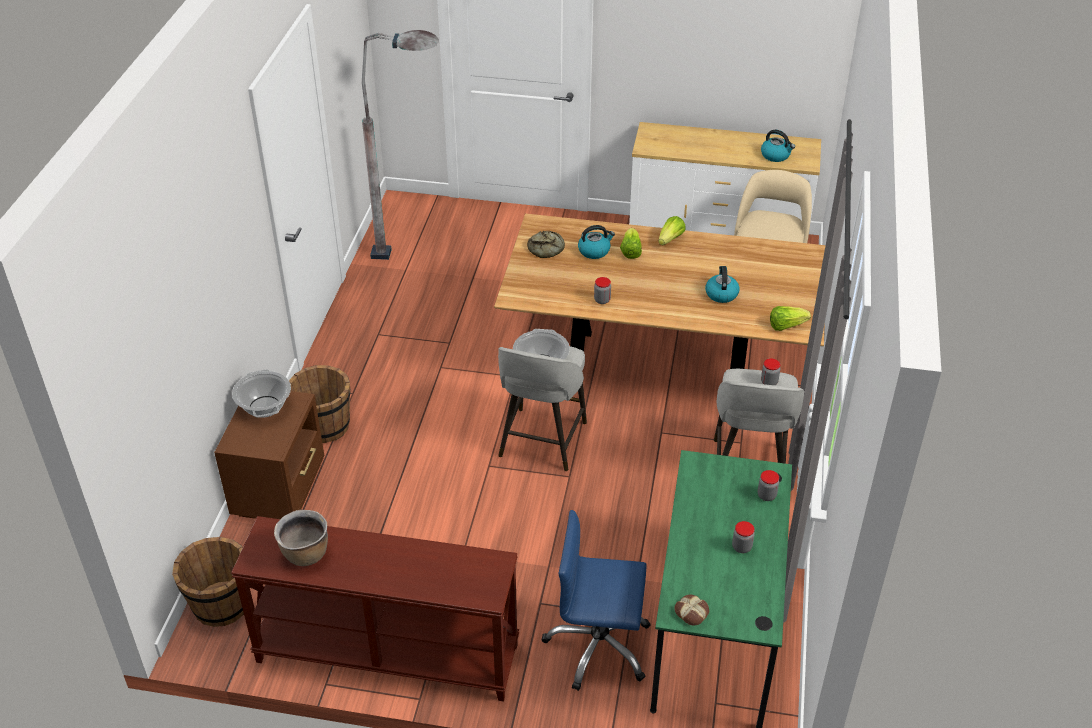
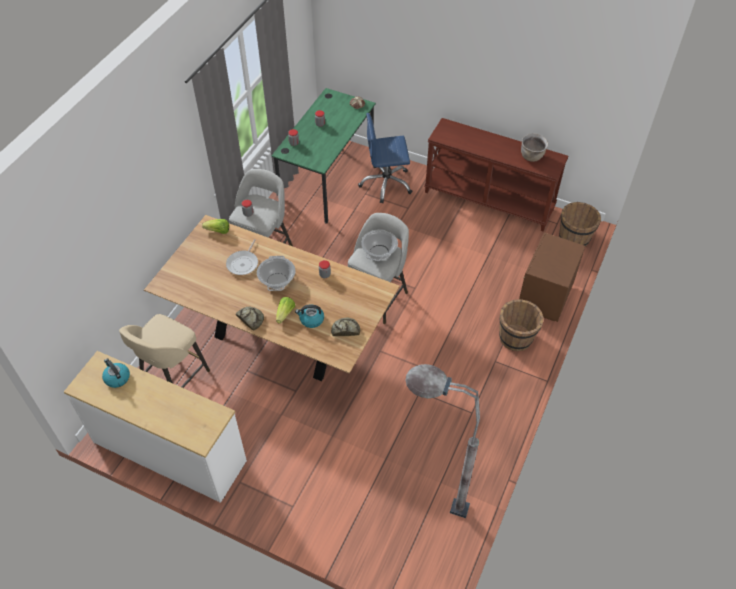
camera: 165 degrees left, 10 degrees up
cooking pot [232,369,291,418] -> cooking pot moved to [257,256,296,291]
blue office chair [542,510,650,691] -> blue office chair turned 150 degrees clockwise [358,113,413,203]
lettuce [658,216,686,245] -> bread [236,307,264,331]
kettle [705,266,740,303] -> frying pan [226,239,258,275]

